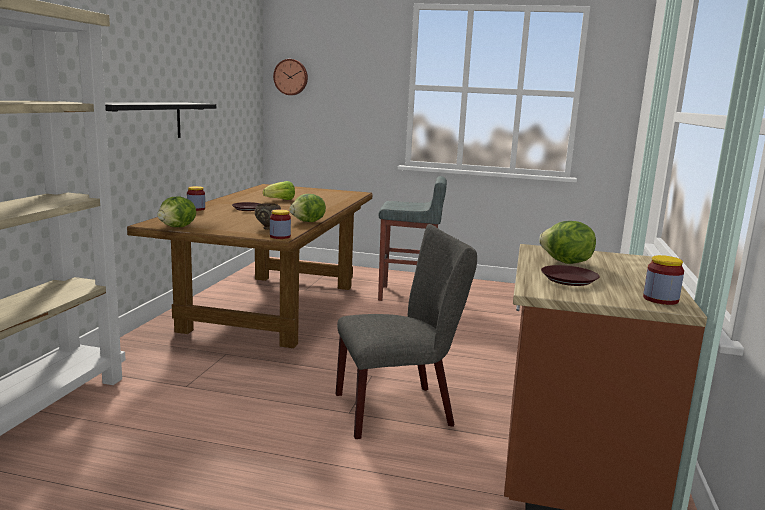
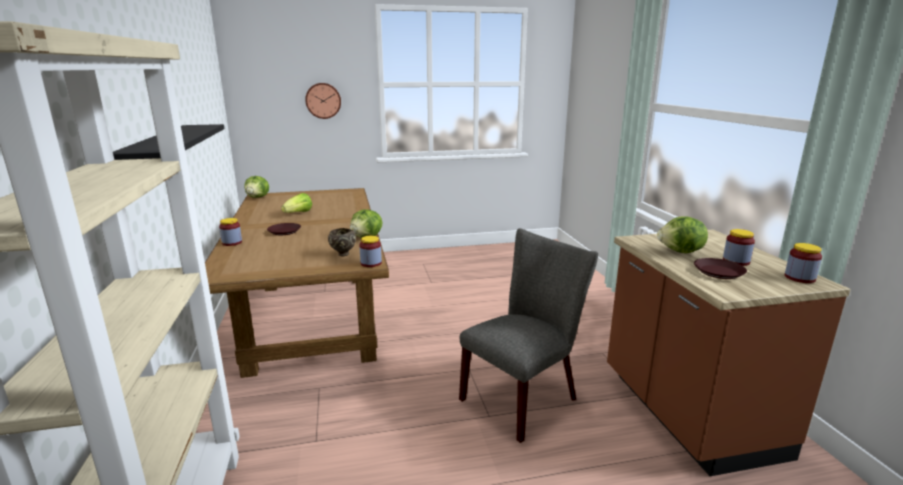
camera: 25 degrees left, 5 degrees up
lettuce [157,196,196,227] -> lettuce moved to [245,176,269,198]
wall clock [273,59,308,95] -> wall clock moved to [305,83,341,119]
grey stool [378,176,447,301] -> none
none -> jar [723,229,755,266]

